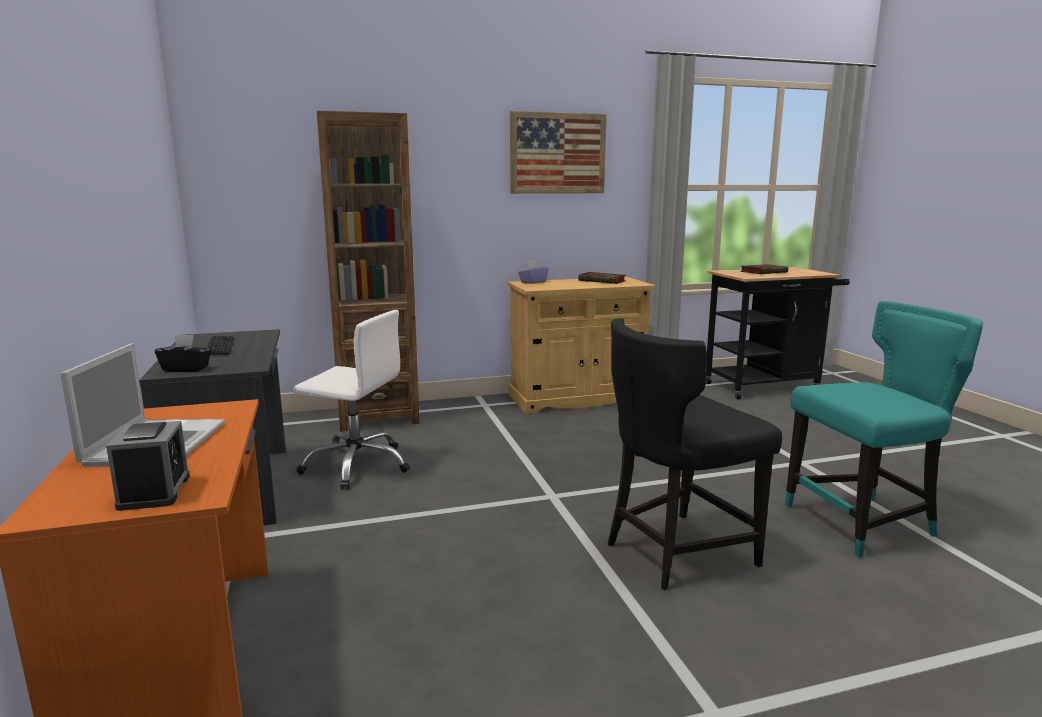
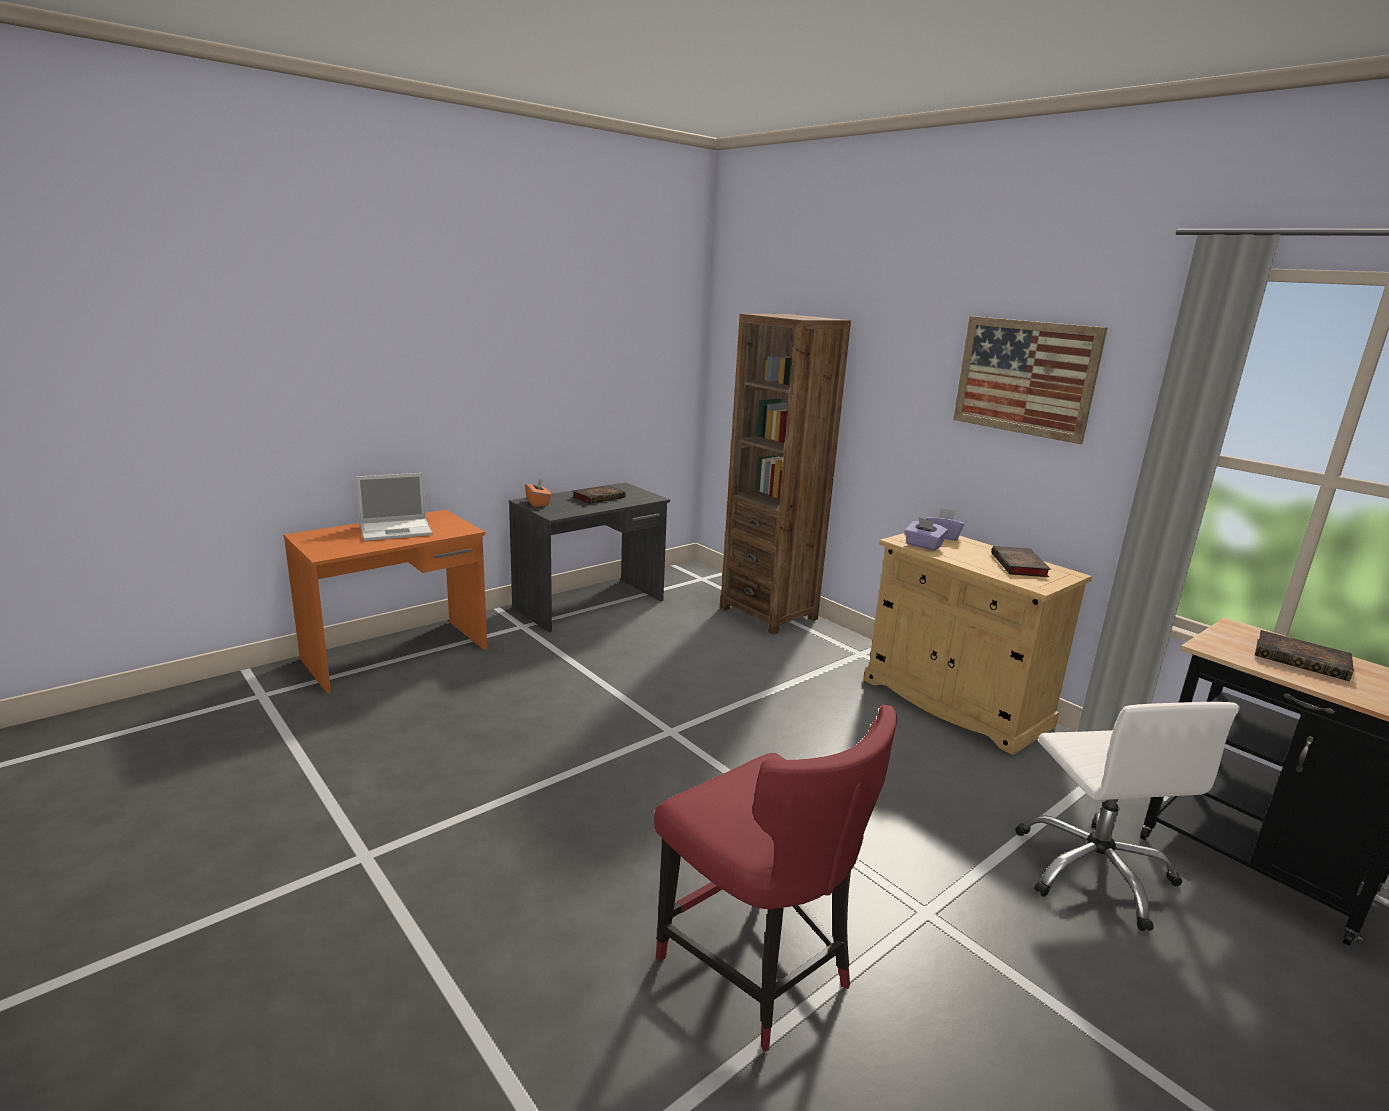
camera: 65 degrees right, 5 degrees up
alarm clock [106,421,190,511] -> none
black tissue box [155,335,211,372] -> orange tissue box [525,479,551,507]
keyboard [207,336,234,355] -> book [572,485,626,504]
white office chair [293,310,410,489] -> white office chair moved to [1015,702,1240,931]
black chair [608,318,782,590] -> none
turquoise chair [785,301,983,557] -> red chair [654,705,897,1052]
none -> purple tissue box [904,518,948,551]

